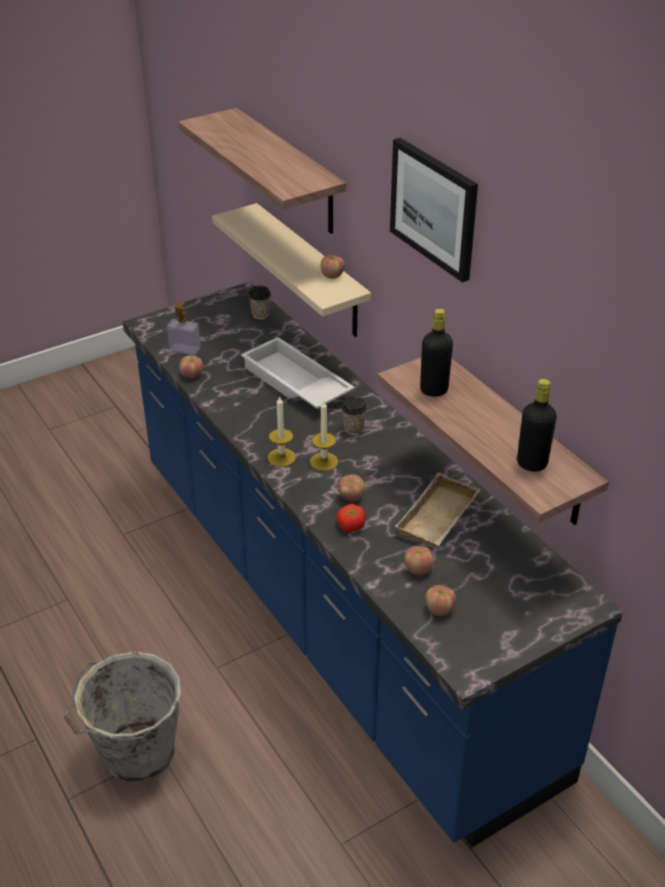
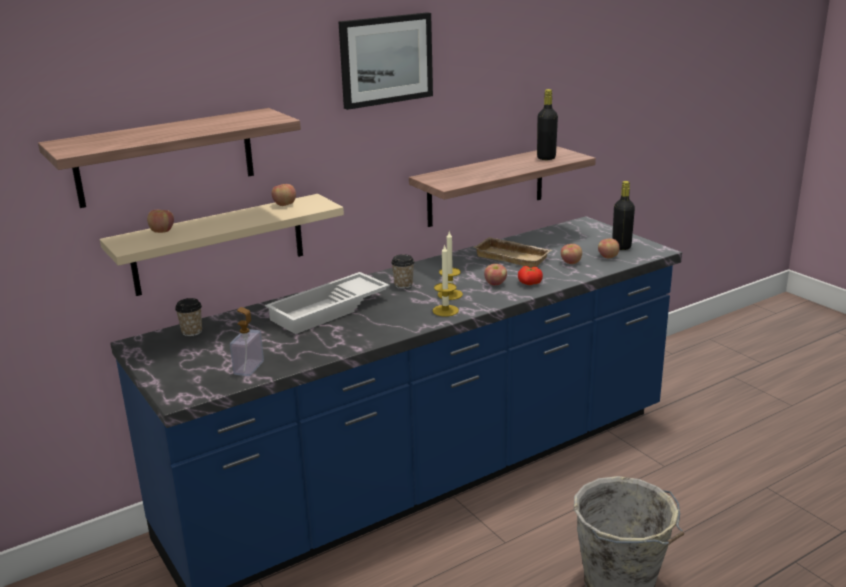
camera: 90 degrees left, 15 degrees down
apple [179,355,203,378] -> apple moved to [147,210,174,233]
black bottle [420,309,453,397] -> black bottle moved to [612,181,635,250]

